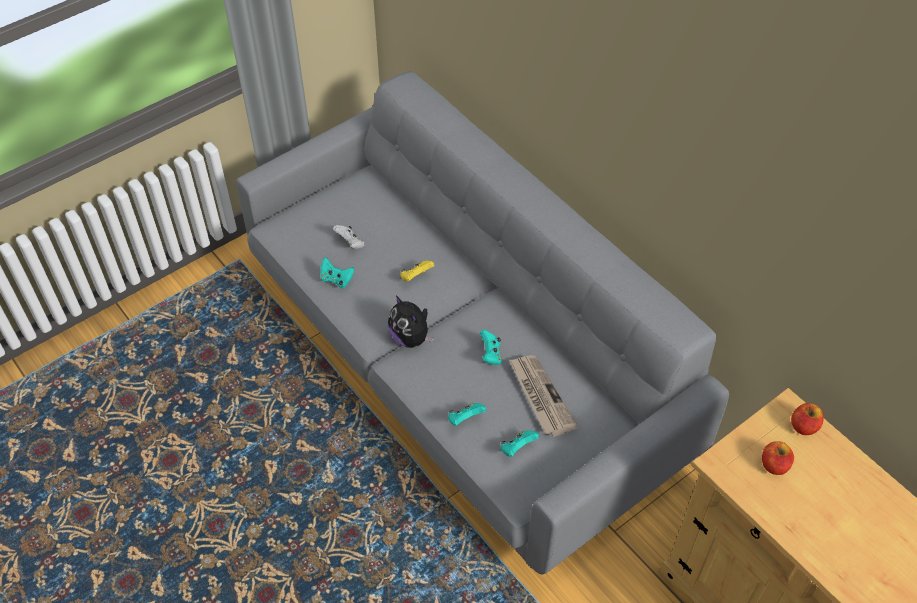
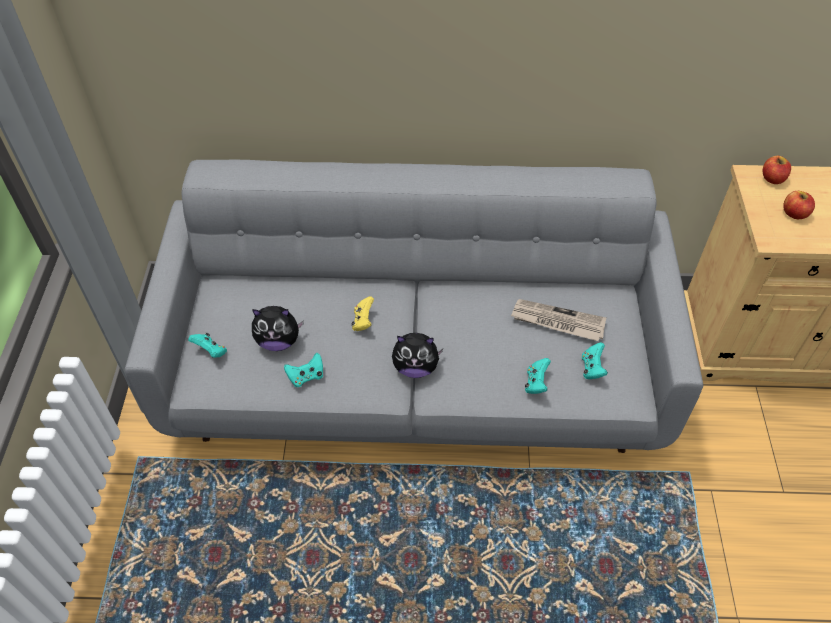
camera: 50 degrees left, 0 degrees up
white game controller [333,225,365,249] -> plush toy [252,306,304,351]
turquoise game controller [480,330,502,365] -> turquoise game controller moved to [188,333,227,358]

